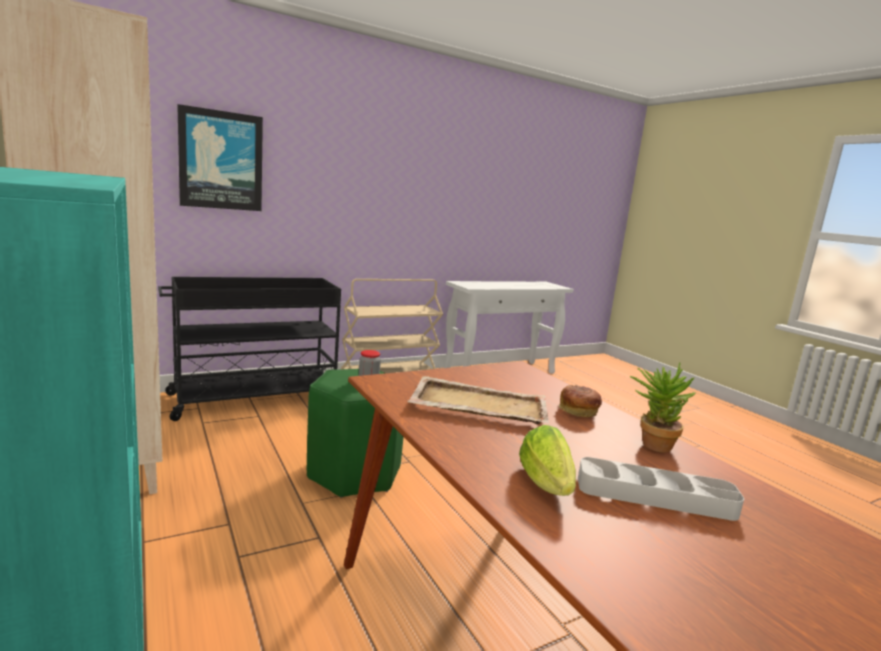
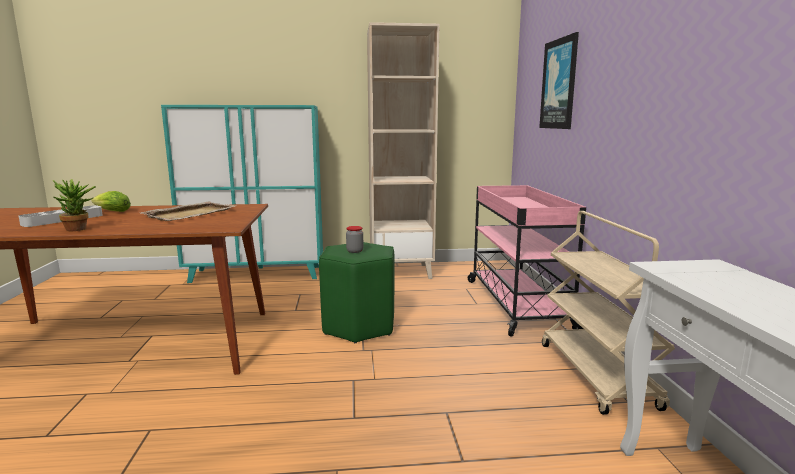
camera: 115 degrees right, 0 degrees up
black cart [158,277,341,421] -> pink cart [468,185,586,337]
bread [559,385,602,417] -> none

